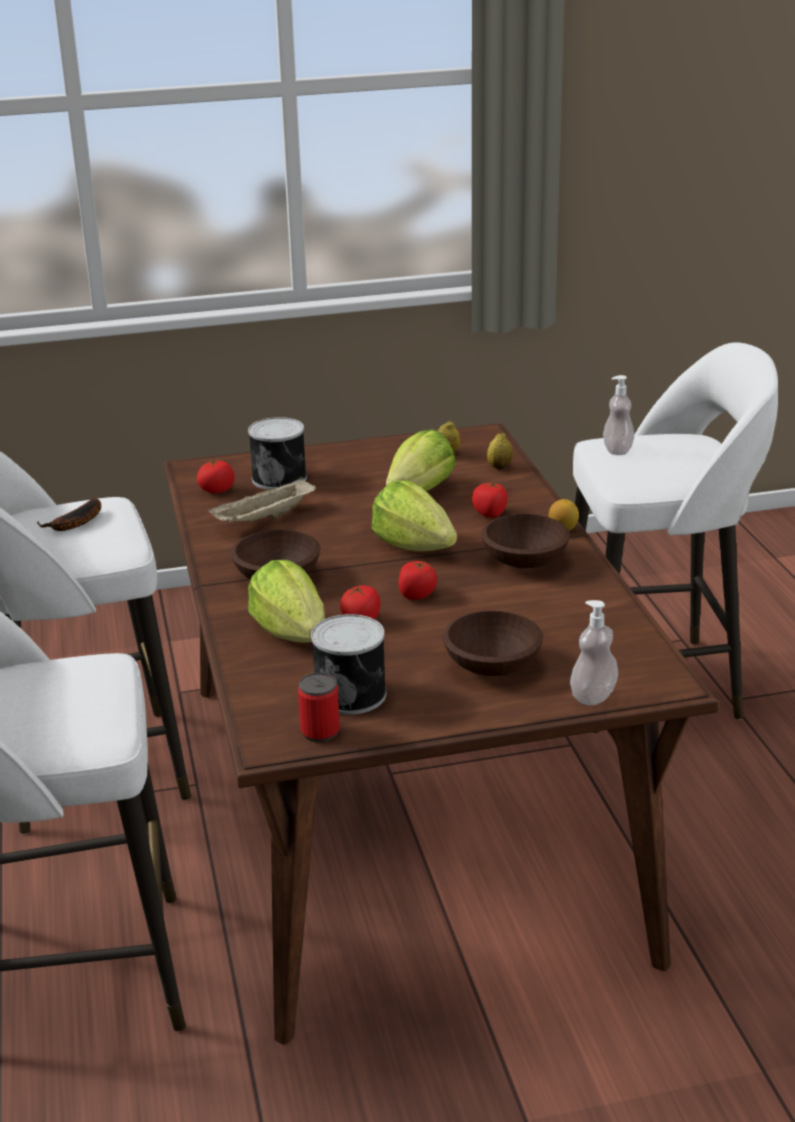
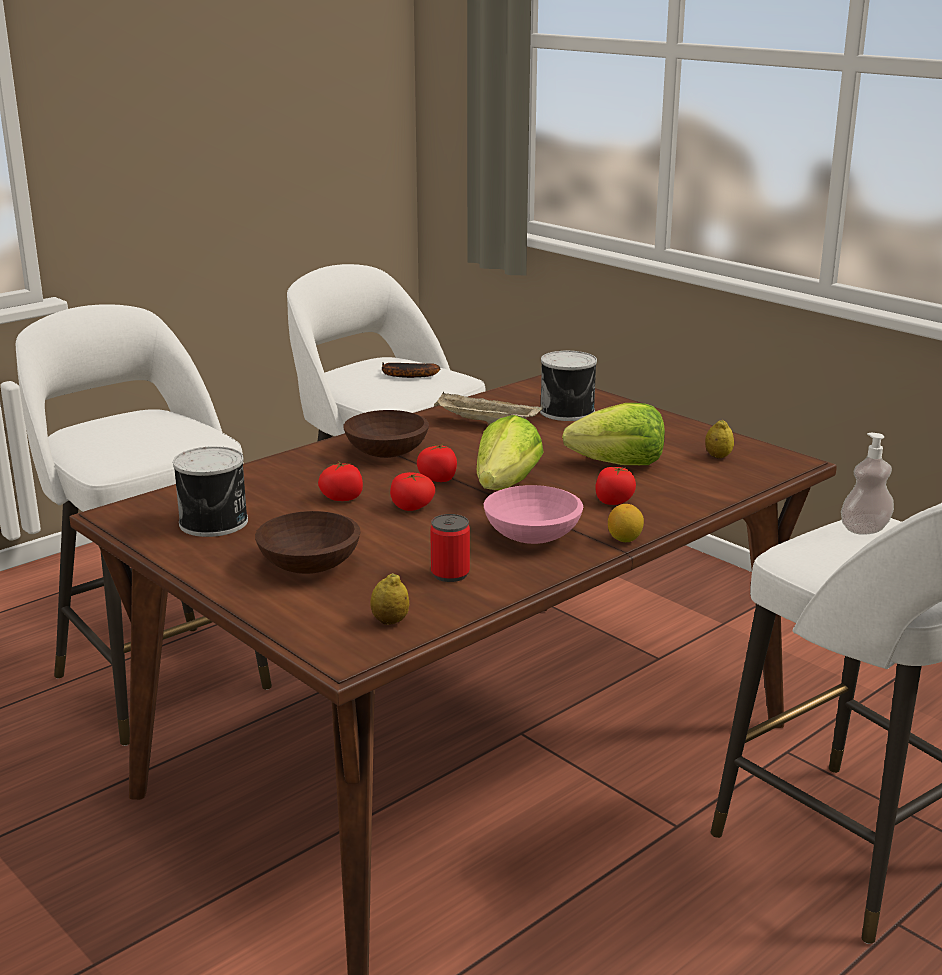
camera: 60 degrees right, 5 degrees down
tomato [197,460,235,493] -> tomato moved to [417,444,457,482]
lettuce [248,560,325,643] -> none
can [298,673,340,742] -> can moved to [430,514,470,582]
brown bowl [481,514,570,568] -> pink bowl [484,485,583,544]
lemon [487,433,513,470] -> lemon moved to [371,573,409,625]
soap dispenser [570,600,618,705] -> none

